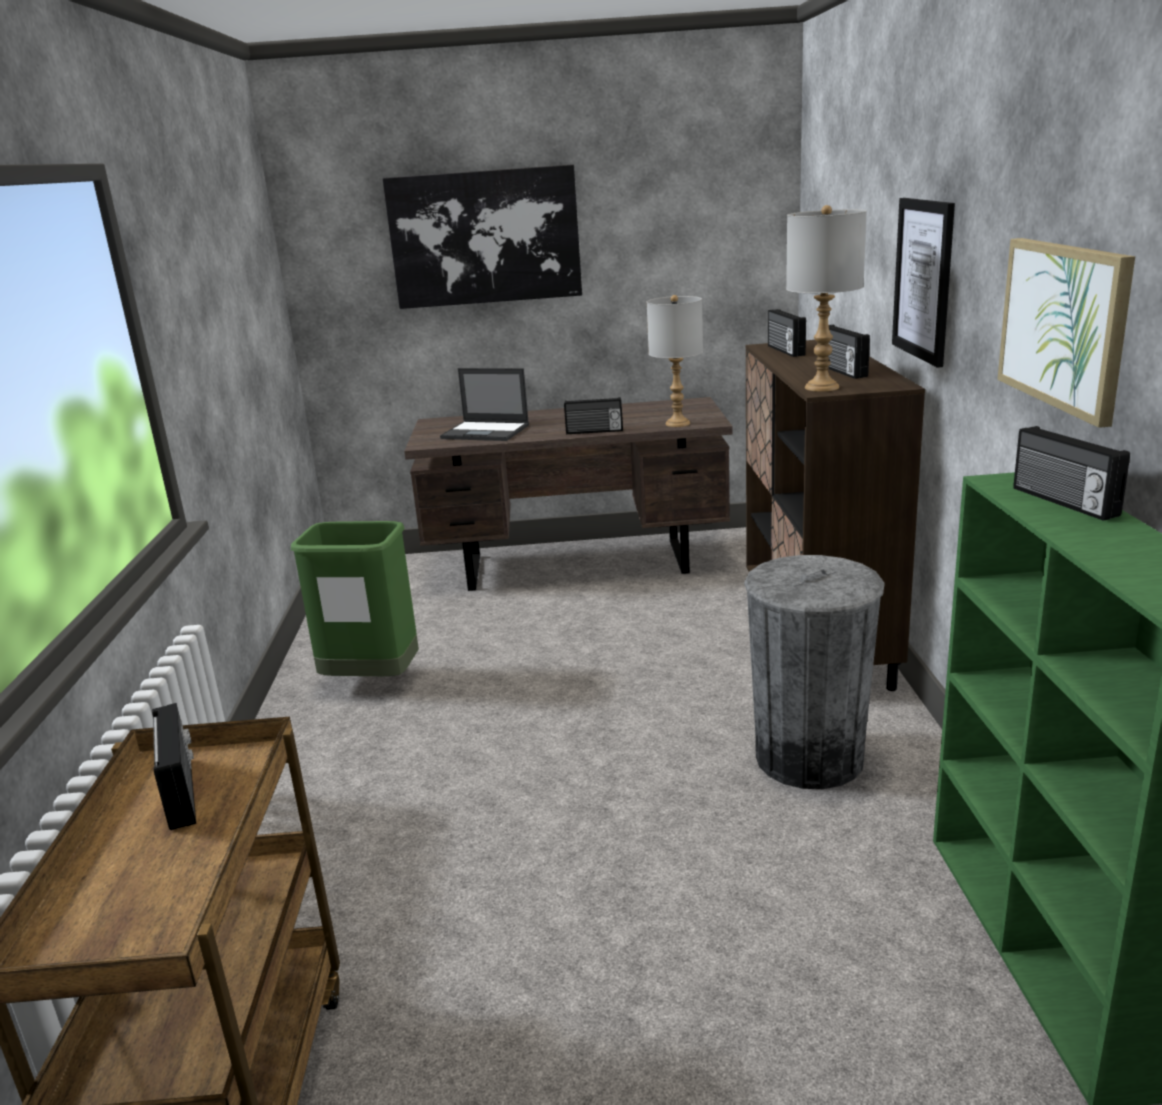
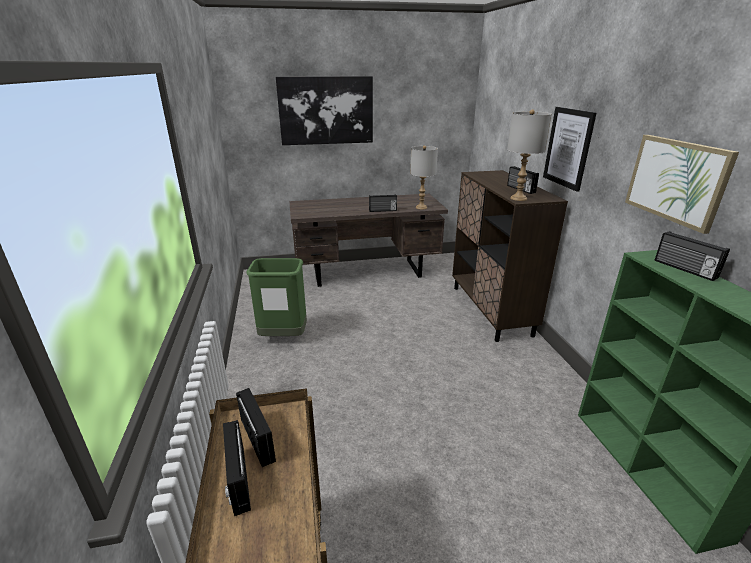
camera: 10 degrees left, 5 degrees up
laptop [440,368,529,441] -> none
grey trash can [744,555,885,789] -> none
radio [768,309,806,357] -> radio moved to [223,420,251,516]

